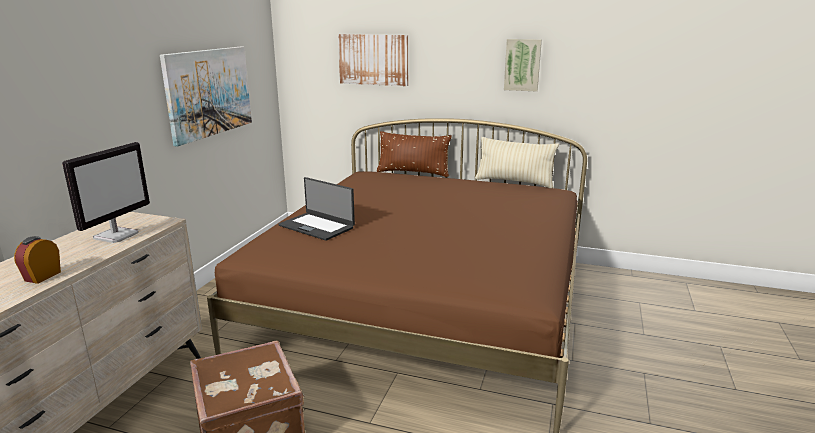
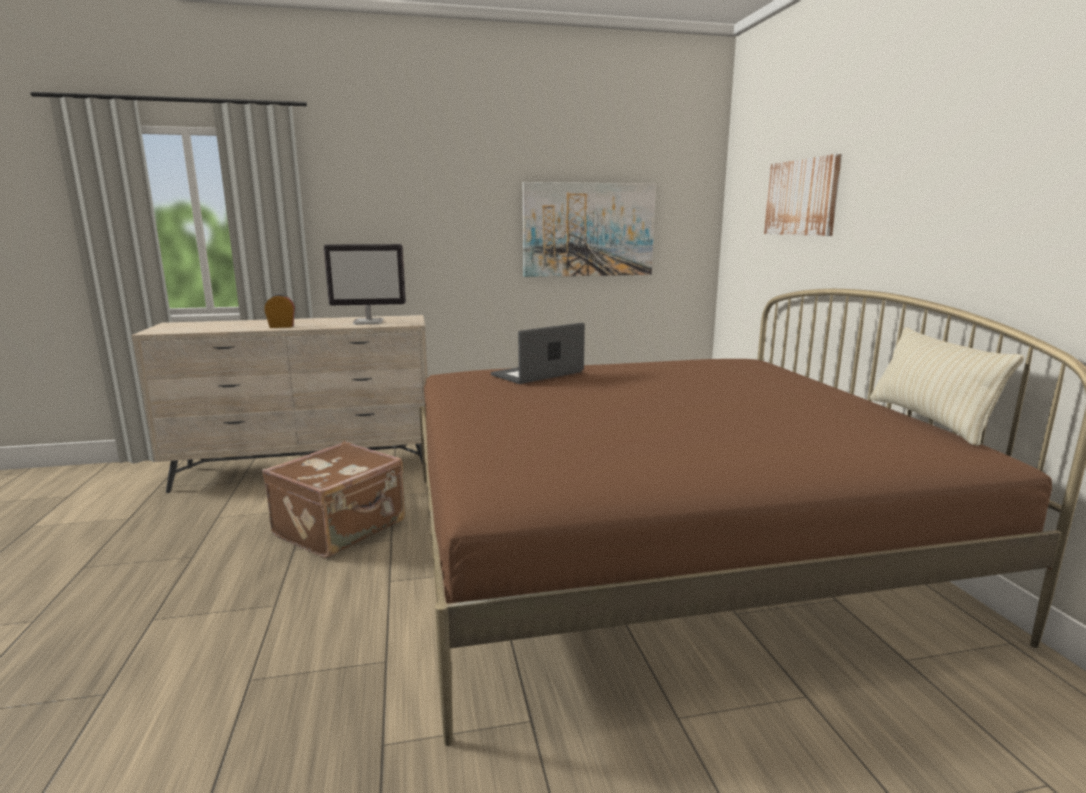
camera: 60 degrees right, 5 degrees down
laptop [279,177,355,241] -> laptop turned 45 degrees clockwise [491,323,585,384]
brown pillow [377,131,452,177] -> none
picture [504,39,542,92] -> none

